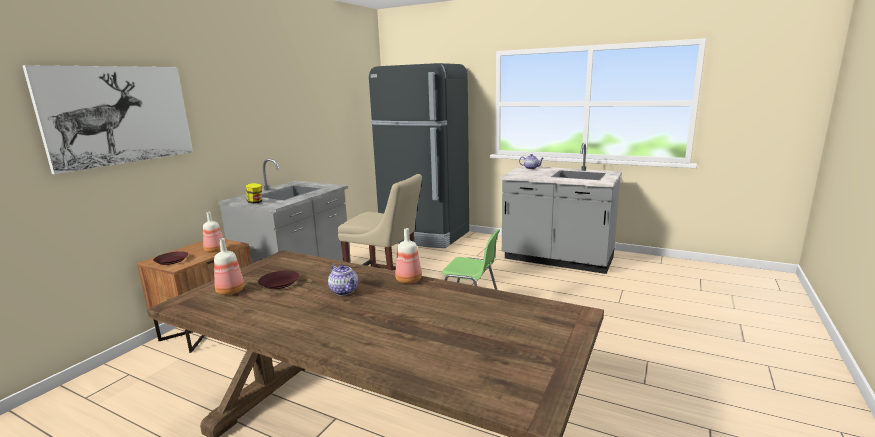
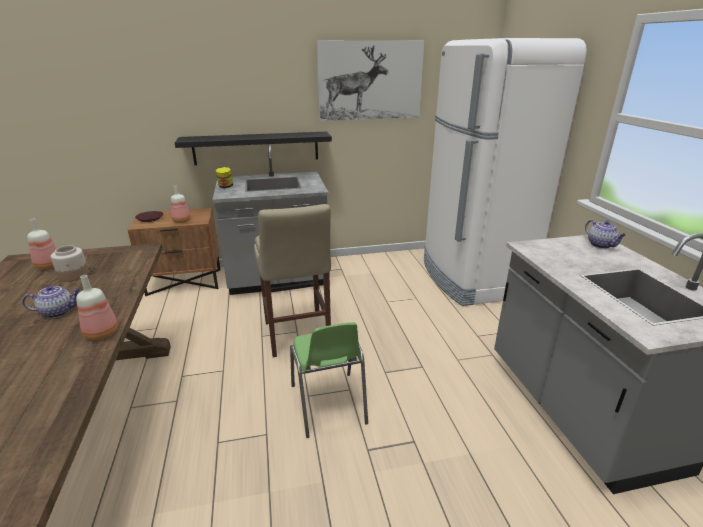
camera: 50 degrees right, 10 degrees up
picture [22,65,193,174] -> picture moved to [317,41,424,121]
brown plate [258,271,299,289] -> jar [51,245,89,282]
teapot [328,265,358,295] -> teapot turned 120 degrees counterclockwise [22,285,81,318]
black fridge [369,63,469,248] -> white fridge [424,38,587,306]
none -> black shelf [175,132,332,165]

